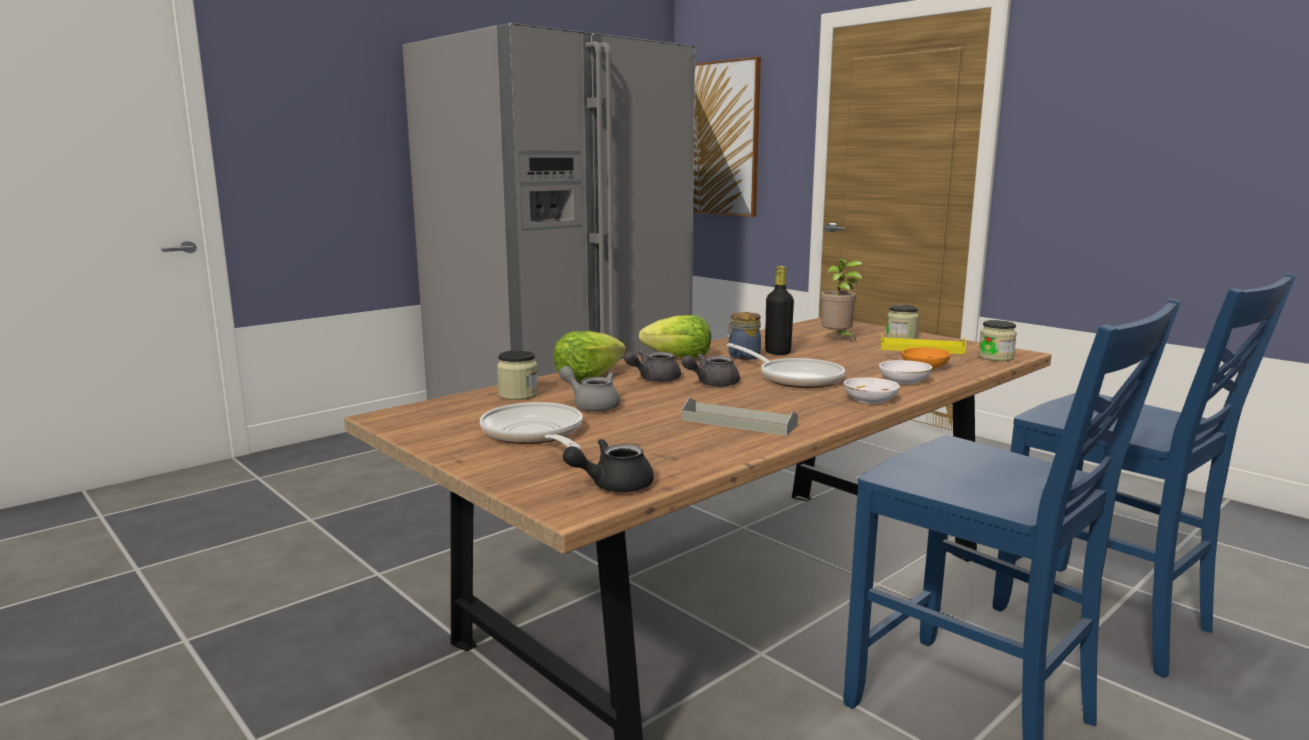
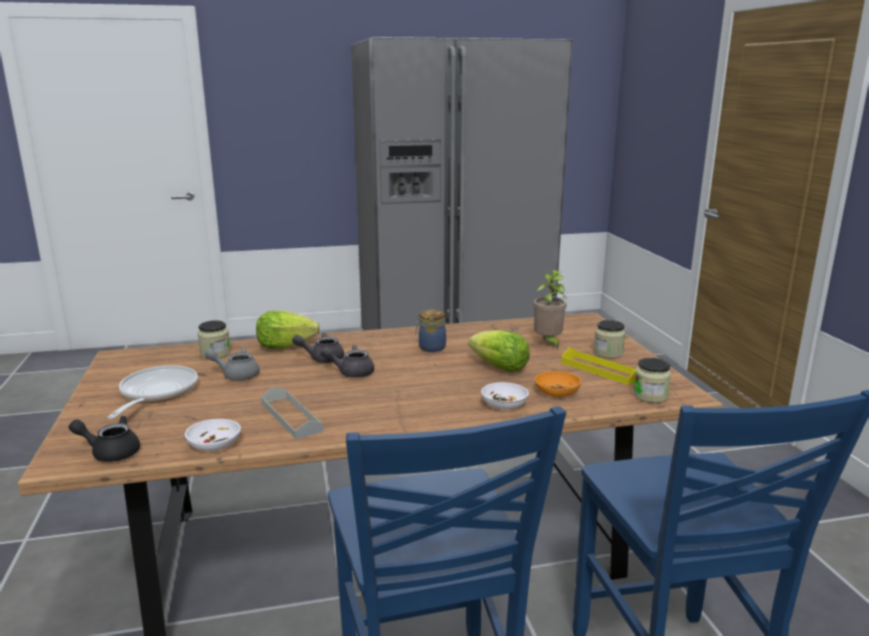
camera: 30 degrees right, 5 degrees up
grey teapot [559,366,620,412] -> grey teapot turned 60 degrees counterclockwise [205,347,260,380]
lettuce [639,315,711,359] -> lettuce moved to [468,330,530,372]
picture [693,57,761,217] -> none
frying pan [727,343,845,388] -> none
black bottle [765,266,794,355] -> none
white bowl [844,377,900,404] -> white bowl moved to [184,419,241,451]

